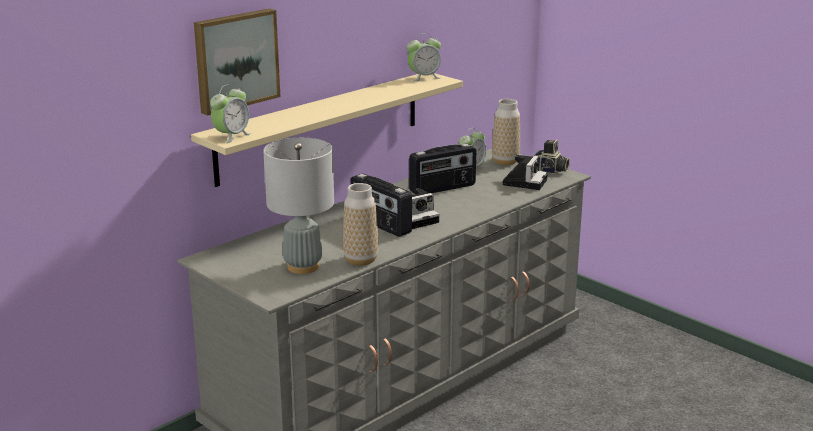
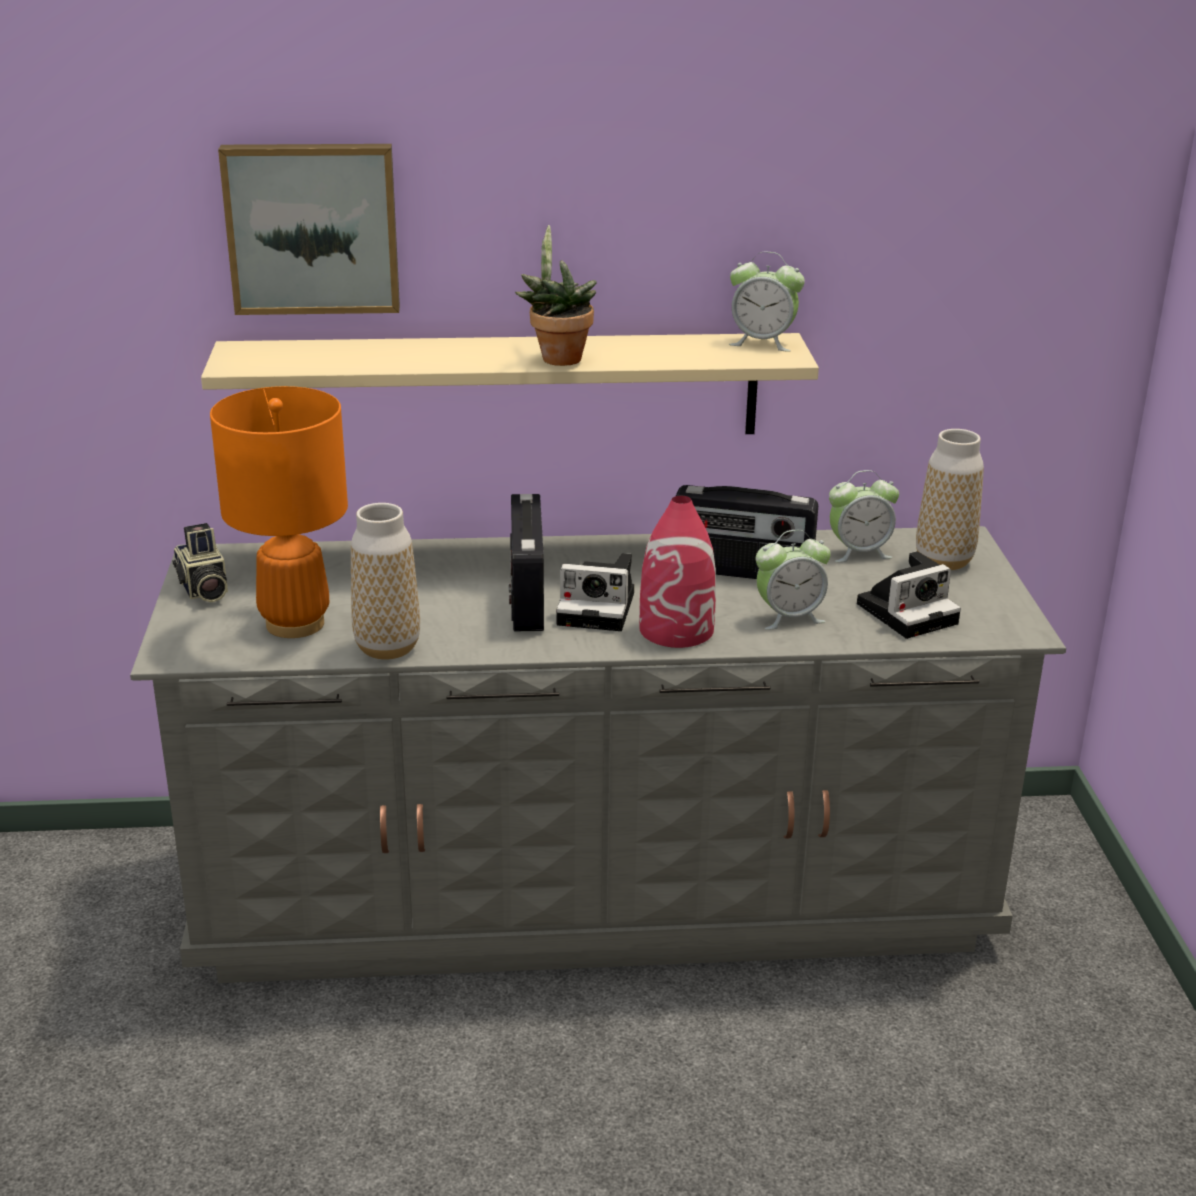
camera: 40 degrees right, 5 degrees up
alarm clock [210,84,251,143] -> alarm clock moved to [756,530,831,630]
grey table lamp [263,138,334,274] -> orange table lamp [210,386,348,638]
camera [534,140,570,174] -> camera moved to [172,523,228,602]
none -> potted plant [515,225,597,366]
none -> red vase [639,496,716,648]

